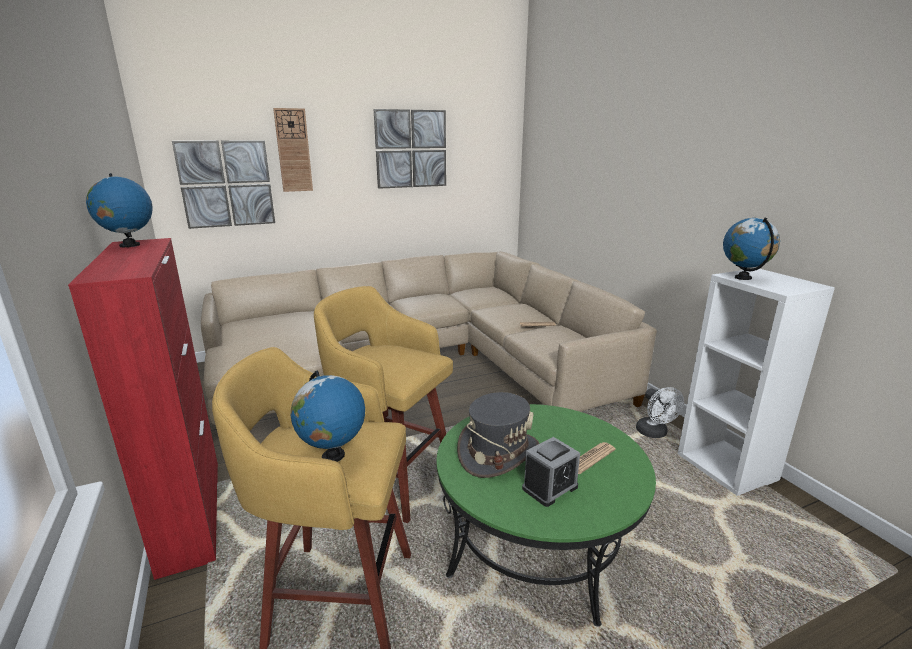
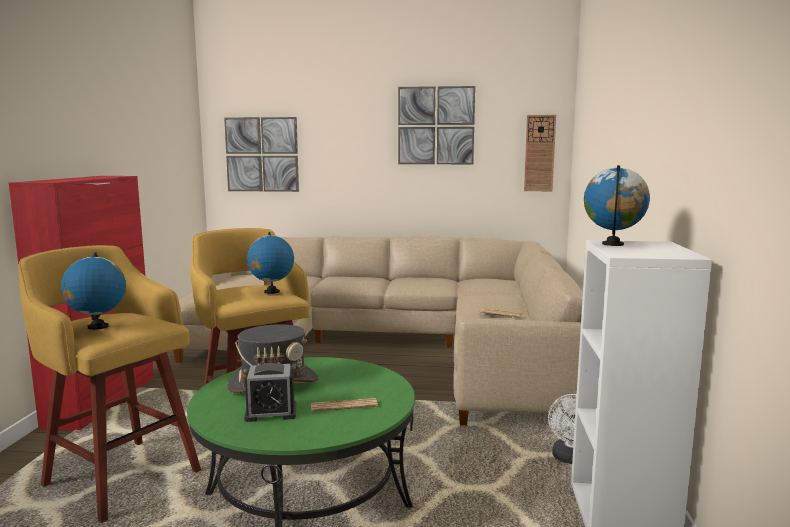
camera: 30 degrees right, 10 degrees down
globe [86,173,153,247] -> globe moved to [247,232,294,294]
wall clock [273,108,313,192] -> wall clock moved to [524,115,556,191]

